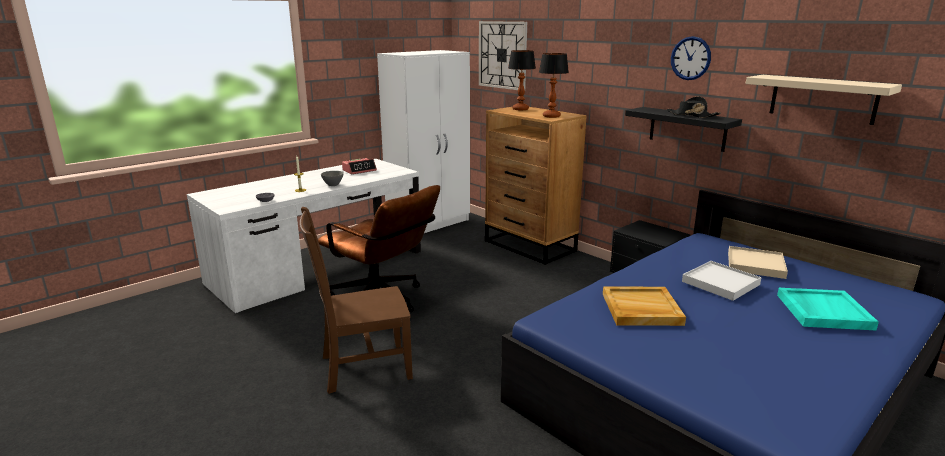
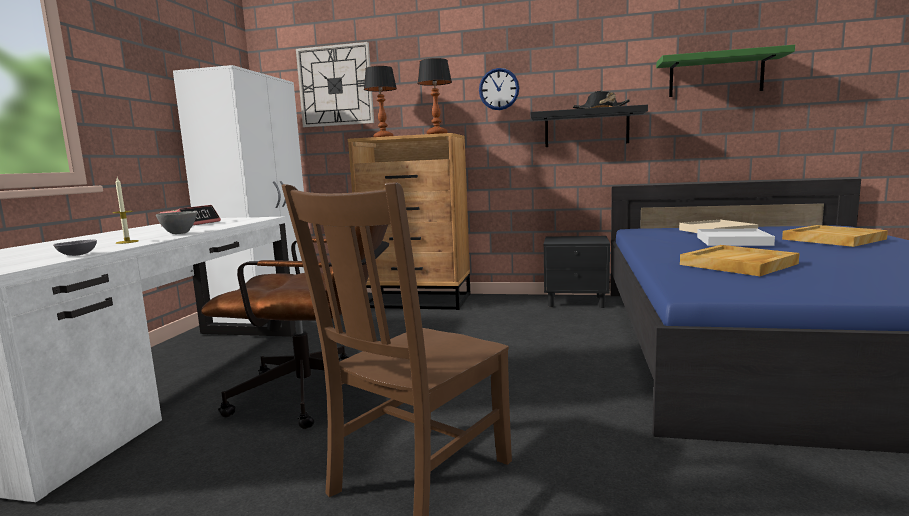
camera: 35 degrees left, 10 degrees down
wall clock [671,36,711,80] -> wall clock moved to [479,68,519,110]
beige shelf [746,75,902,125] -> green shelf [656,45,795,97]
turquoise tray [777,288,879,331] -> beige tray [782,225,888,247]

